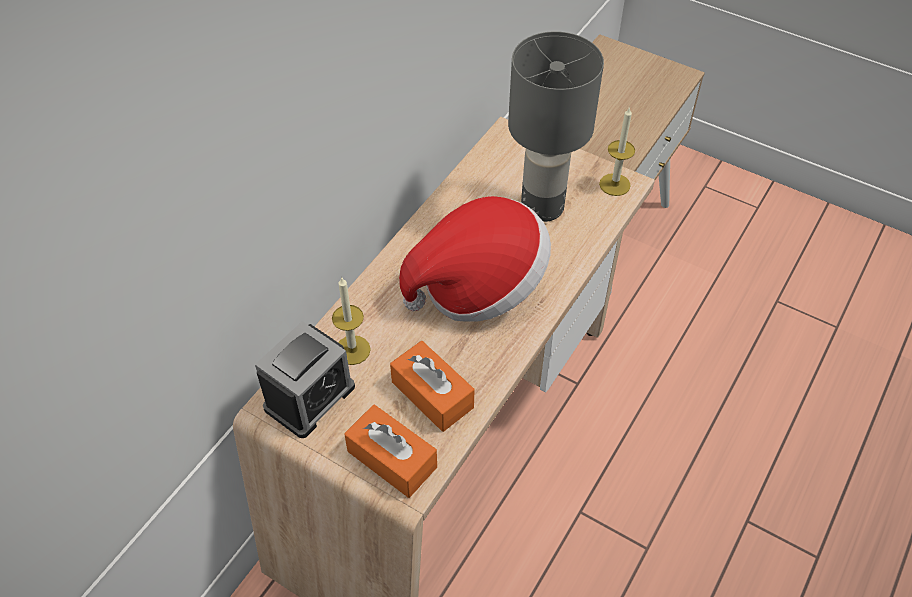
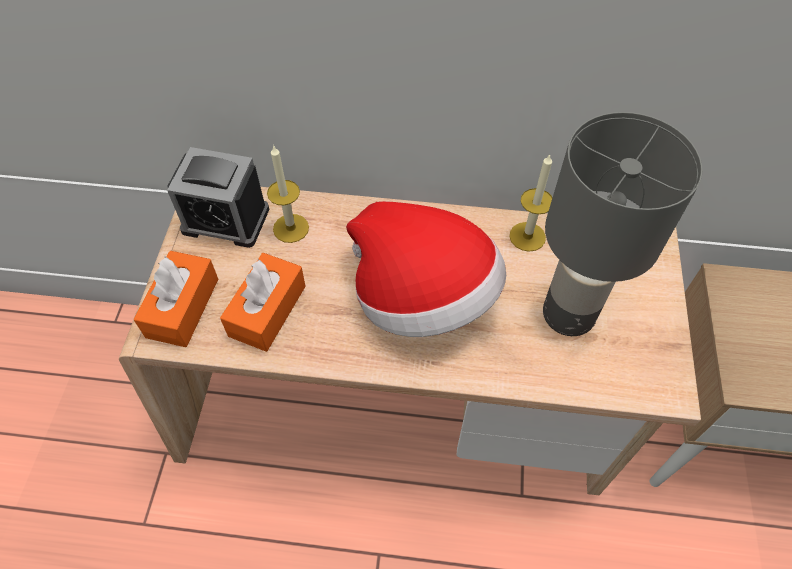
camera: 65 degrees right, 5 degrees up
candle [599,106,635,196] -> candle moved to [509,154,552,252]

